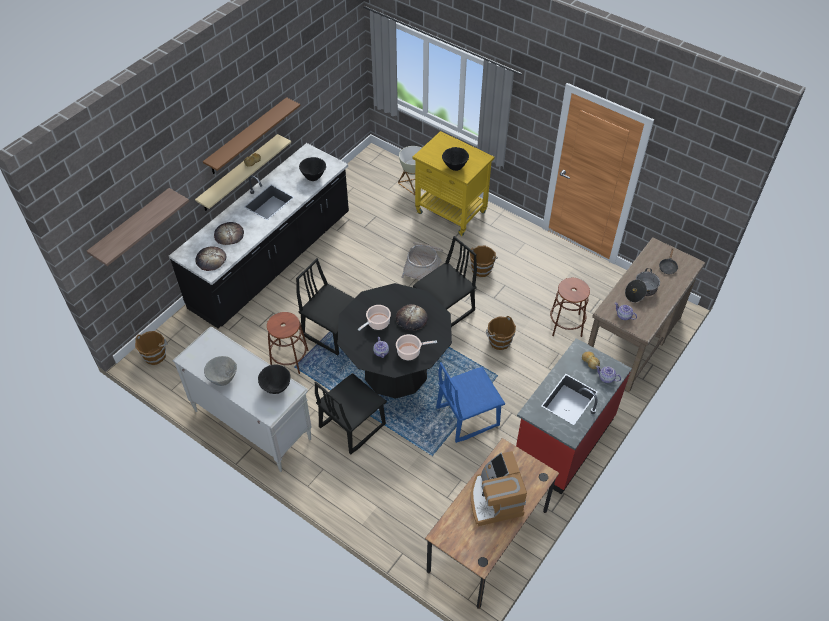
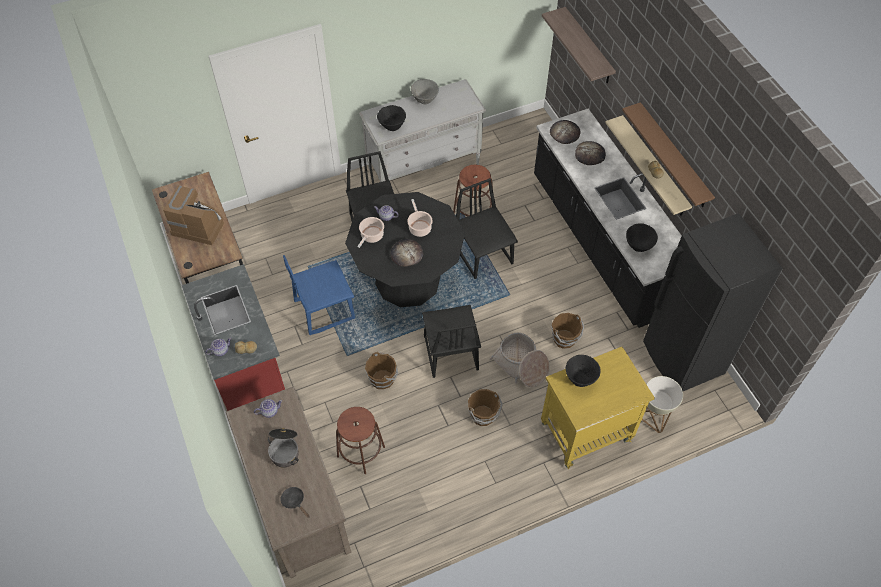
camera: 120 degrees right, 5 degrees up
brown bucket [135,331,168,365] -> brown bucket moved to [551,313,584,349]
black chair [296,258,354,356] -> black chair turned 90 degrees counterclockwise [456,178,518,279]
blue chair [436,362,505,443] -> blue chair turned 120 degrees counterclockwise [283,255,355,335]
none -> black fridge [643,213,783,391]

